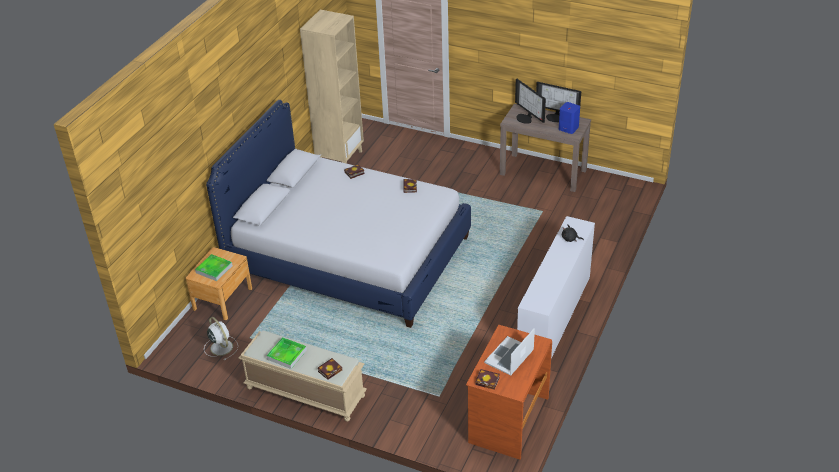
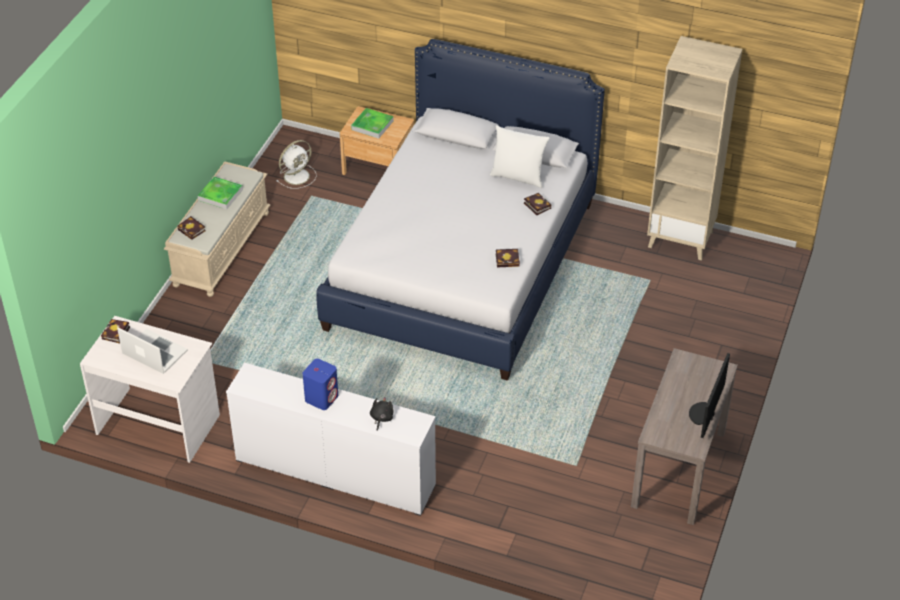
camera: 85 degrees right, 5 degrees up
brown desk [466,325,552,460] -> white desk [80,316,220,463]
monitor [515,79,546,124] -> none
blue speaker [559,102,580,134] -> blue speaker moved to [303,359,338,410]
none -> white pillow [490,125,550,188]

